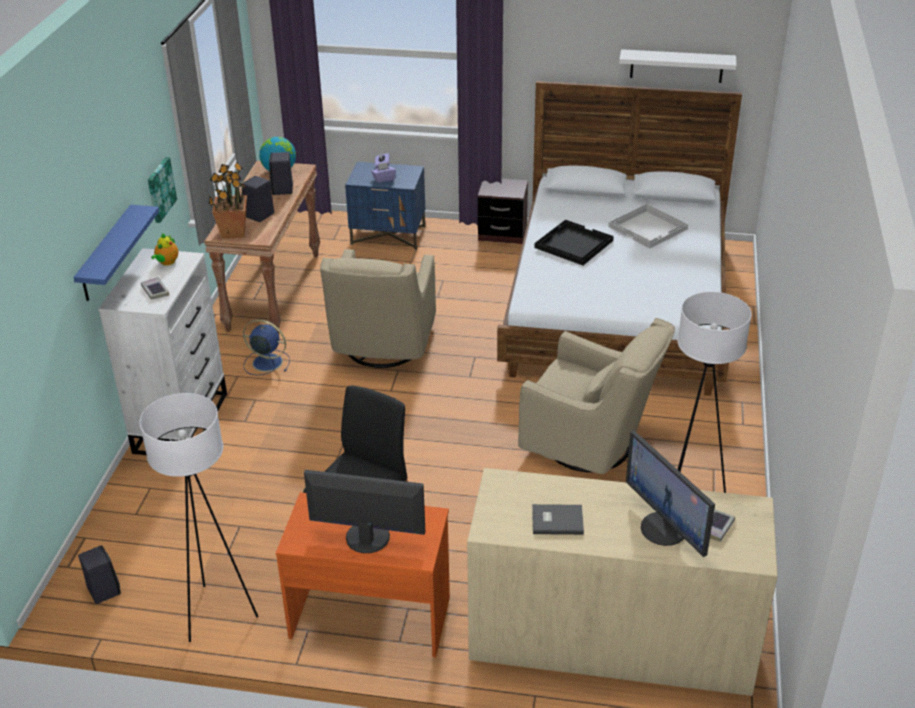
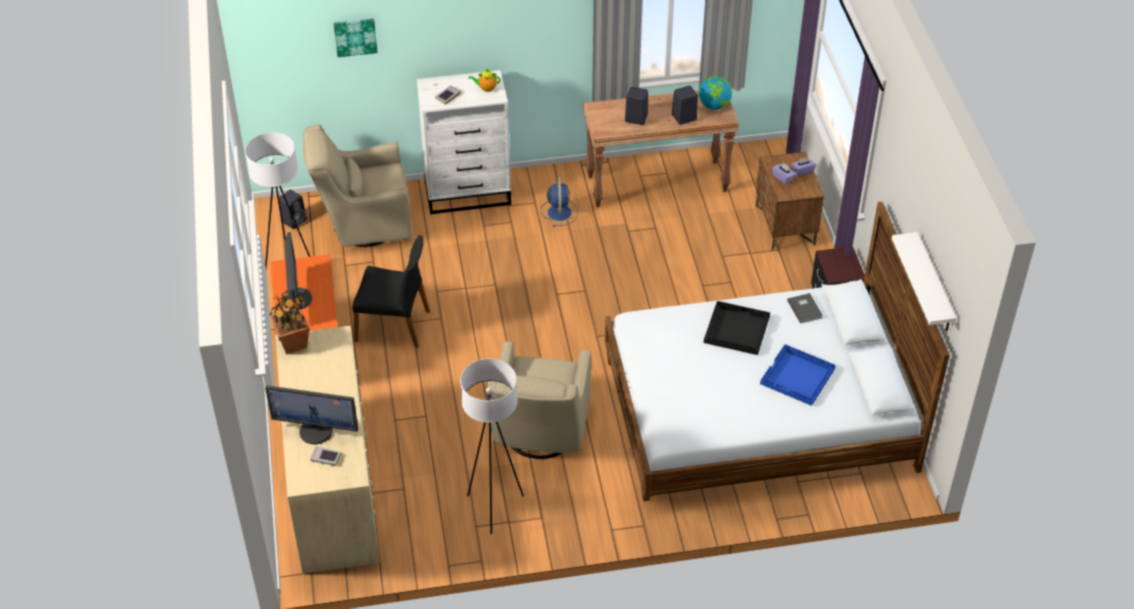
camera: 70 degrees right, 10 degrees up
blue shelf [73,205,159,301] -> none
picture [148,157,177,223] -> picture moved to [333,19,378,57]
potted plant [209,162,247,239] -> potted plant moved to [270,291,309,354]
beige armchair [320,249,436,368] -> beige armchair moved to [303,124,412,247]
blue nightstand [345,162,425,250] -> brown nightstand [756,152,824,251]
grey book [532,504,584,535] -> grey book moved to [787,293,823,323]
white tray [608,204,688,248] -> blue tray [760,344,836,406]
monitor [626,431,715,557] -> monitor turned 120 degrees counterclockwise [265,385,358,444]

